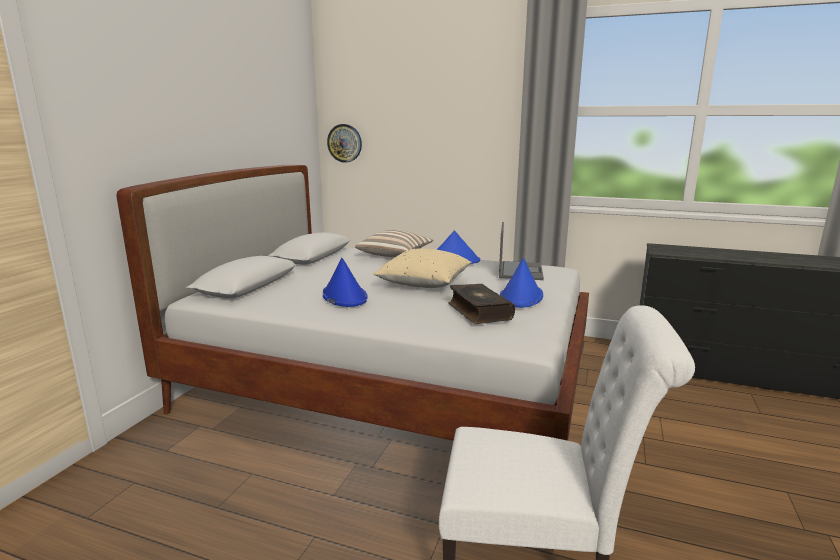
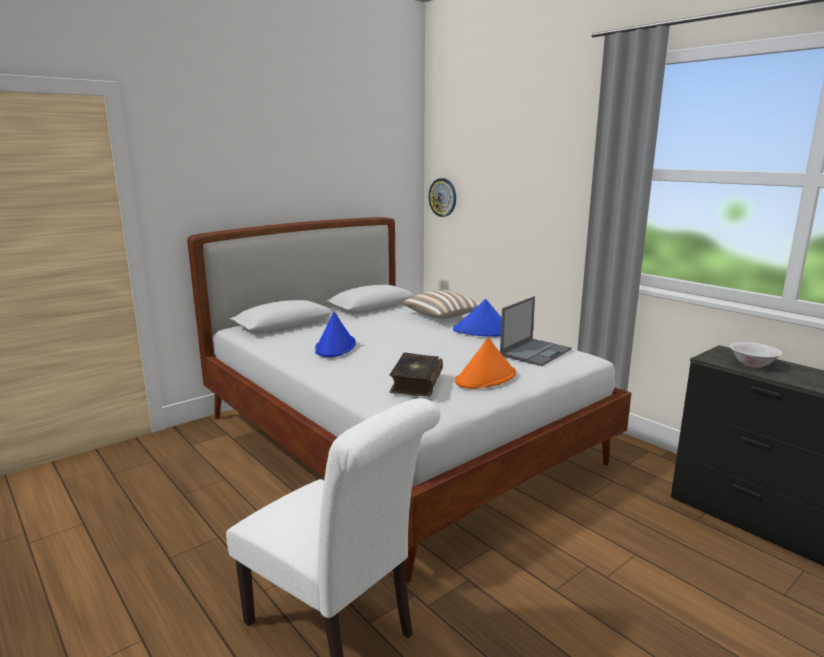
camera: 30 degrees right, 0 degrees up
beige pillow [373,248,471,288] -> none
blue hat [500,258,543,308] -> orange hat [455,337,516,389]
none -> white bowl [730,342,782,368]

